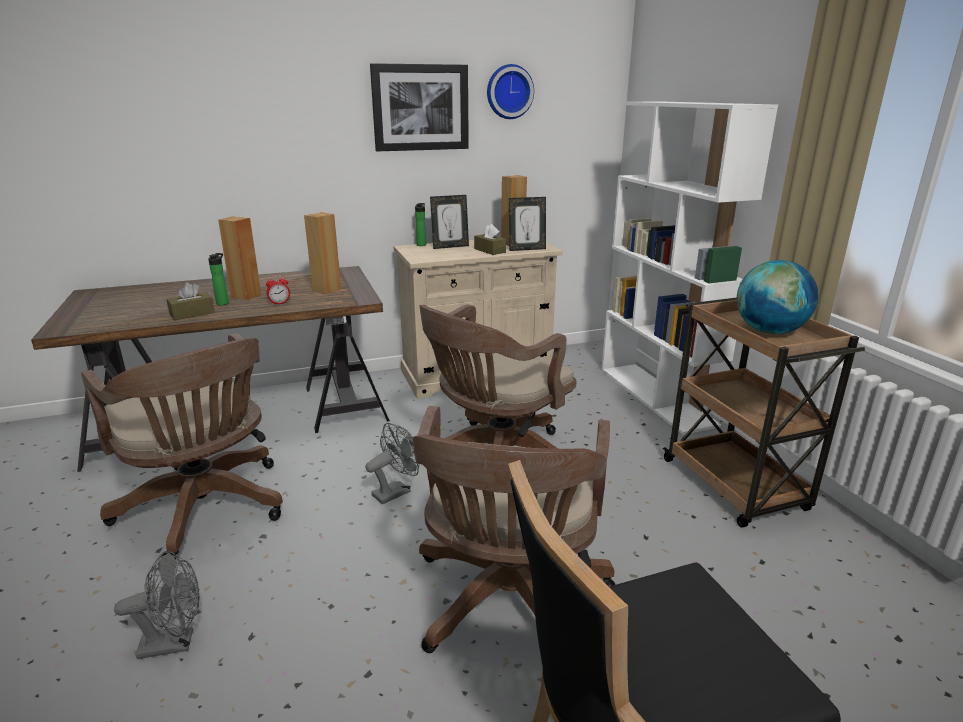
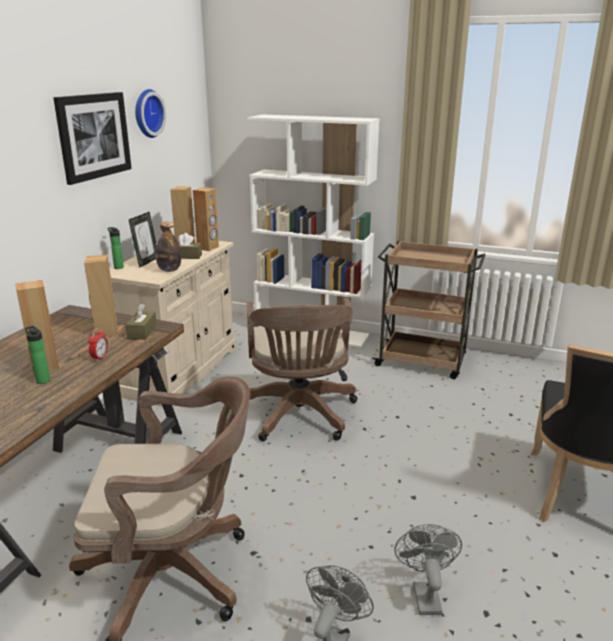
camera: 50 degrees left, 0 degrees up
brown tissue box [166,282,215,320] -> brown tissue box moved to [126,304,157,340]
grey fan [365,423,420,505] -> grey fan moved to [394,524,462,615]
brown office chair [412,406,615,653] -> none
picture frame [509,197,546,251] -> brown speaker [193,187,219,251]
globe [737,260,818,334] -> none
none -> bottle [155,222,181,272]

